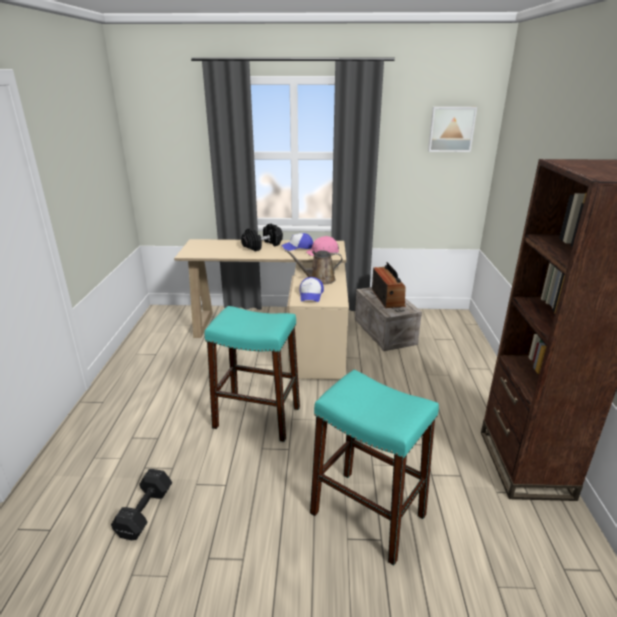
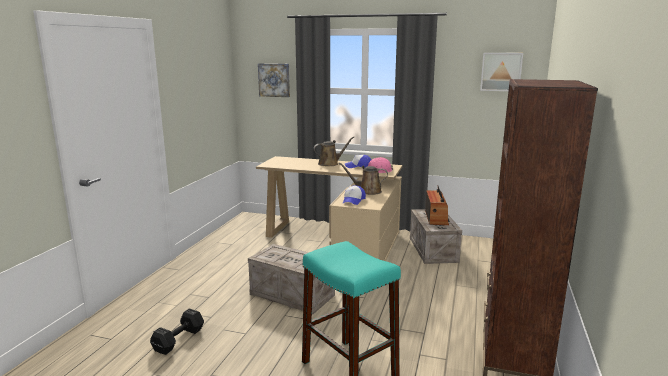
camera: 15 degrees right, 10 degrees down
turquoise stool [205,306,300,442] -> crate [248,244,335,315]
black dumbbell [241,223,283,251] -> brown watering can [313,137,354,166]
none -> picture [258,63,290,97]

